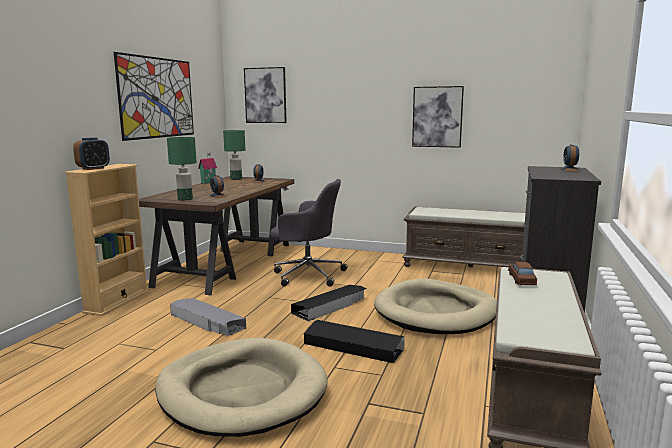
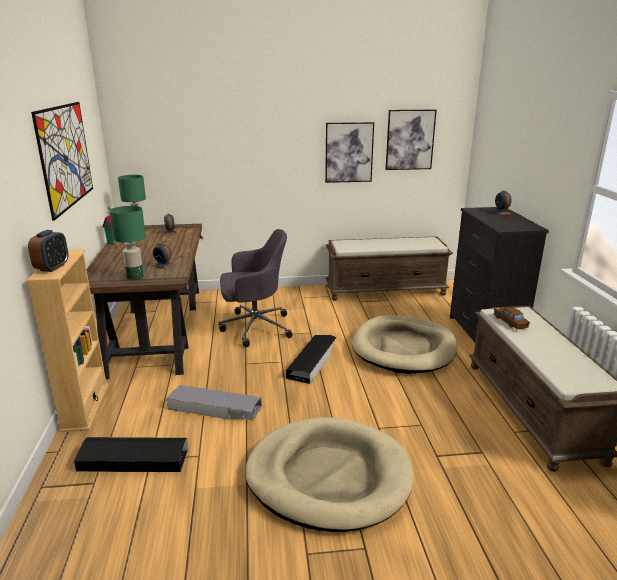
camera: 25 degrees left, 10 degrees up
picture [244,67,287,123] -> picture moved to [385,110,437,170]
black storage box [304,320,405,363] -> black storage box moved to [74,437,188,472]

